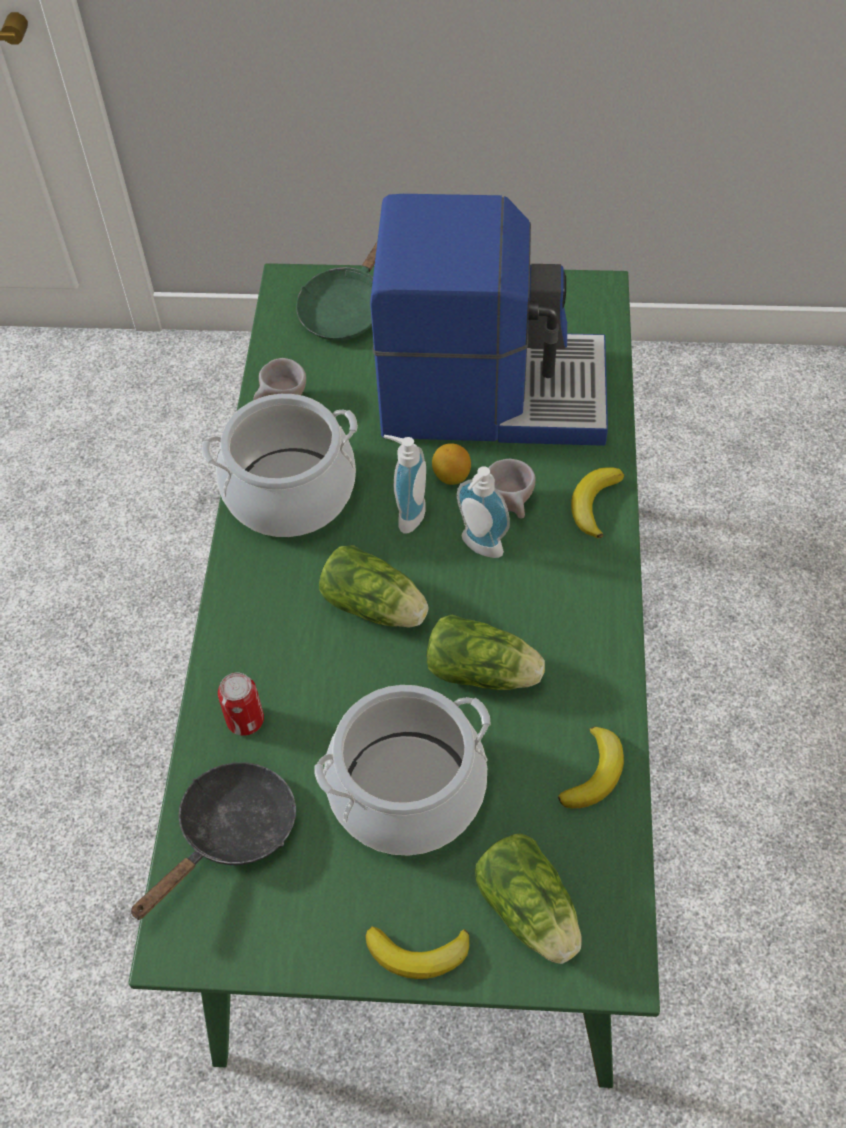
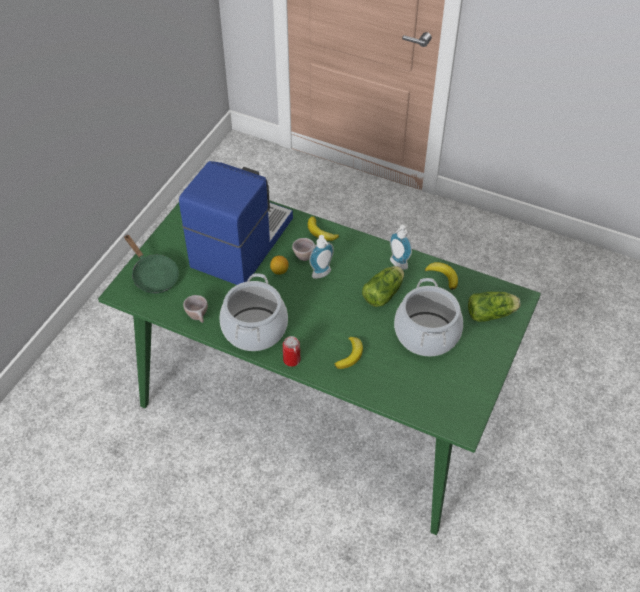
camera: 70 degrees left, 5 degrees down
black frying pan [130,762,296,920] -> none
can [218,673,264,736] -> can moved to [283,336,301,367]
lettuce [319,545,429,627] -> none
banana [366,926,469,979] -> banana moved to [335,337,363,369]
soap dispenser [383,435,426,533] -> soap dispenser moved to [390,225,412,269]

